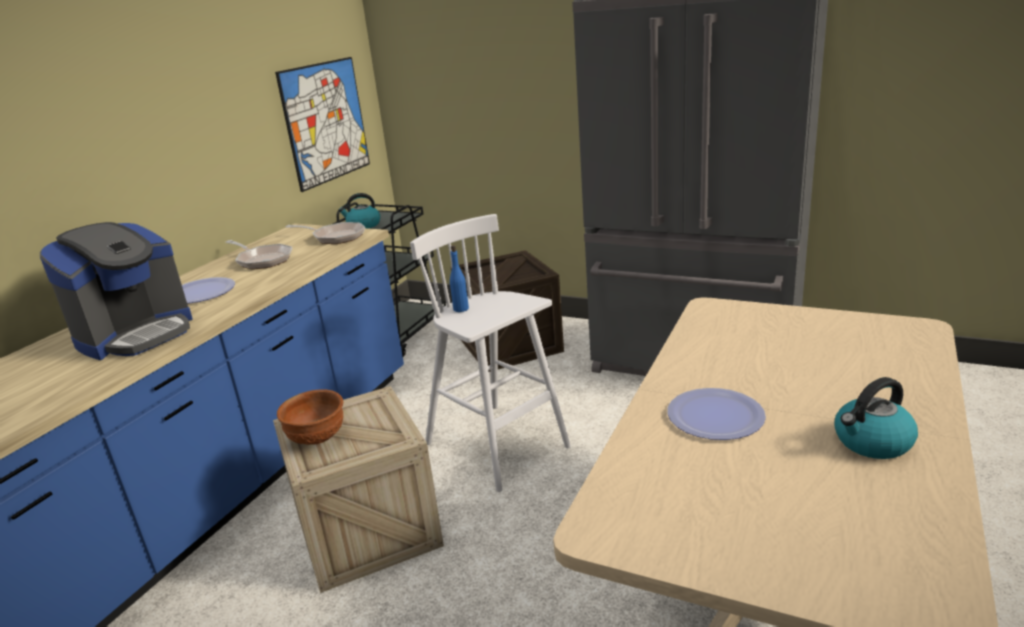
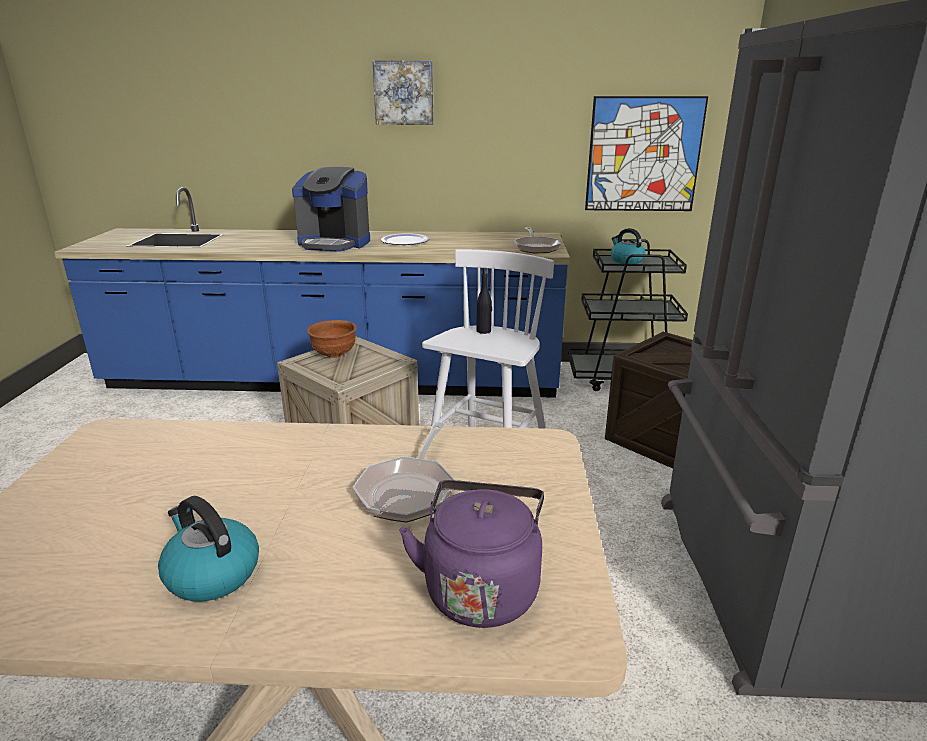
camera: 65 degrees right, 0 degrees up
frying pan [225,240,292,270] -> frying pan moved to [353,422,455,523]
blue bottle [450,245,469,312] -> black bottle [477,268,492,334]
plate [667,388,766,440] -> none
none -> picture [373,60,434,125]
none -> purple kettle [399,480,544,628]

